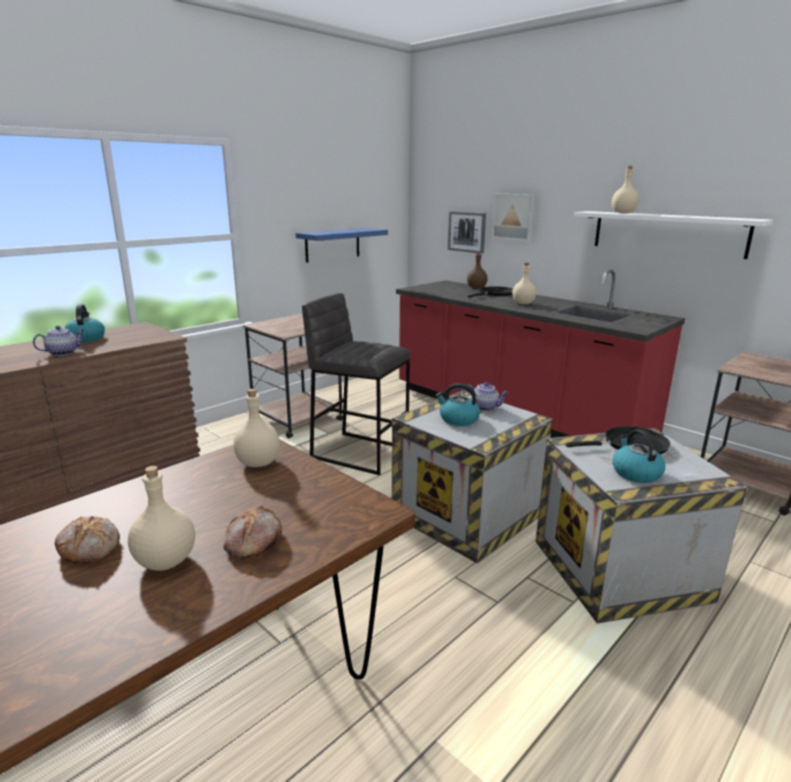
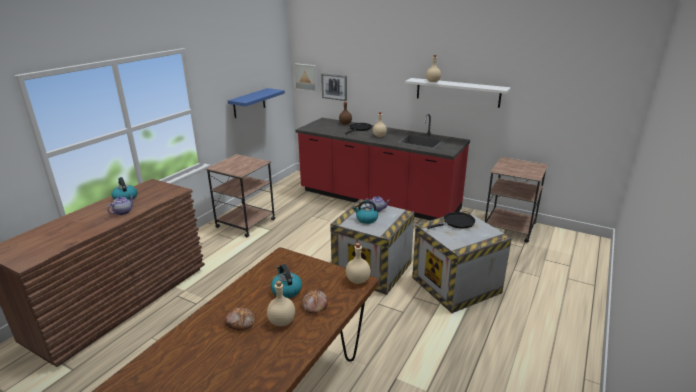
camera: 15 degrees left, 5 degrees up
beige bottle [233,389,280,467] -> beige bottle moved to [346,243,371,284]
grey stool [302,293,410,475] -> none
picture [492,194,535,241] -> picture moved to [294,63,318,92]
kettle [612,429,665,483] -> kettle moved to [271,264,302,298]

